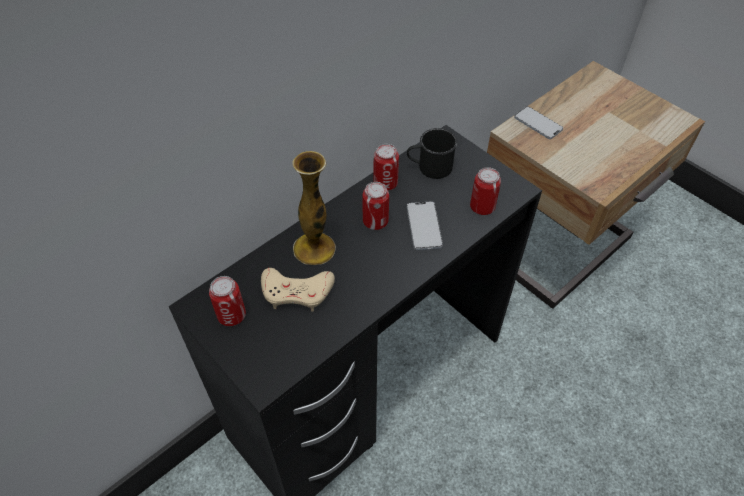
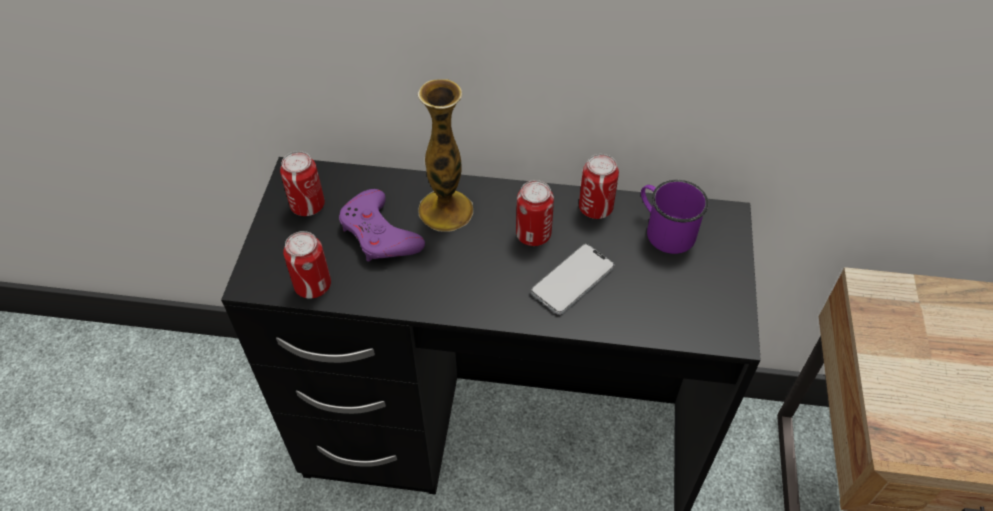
camera: 50 degrees right, 0 degrees up
beige game controller [261,268,335,312] -> purple game controller [339,189,425,262]
black mug [407,128,458,179] -> purple mug [641,180,708,254]
can [470,167,501,215] -> can moved to [283,231,331,298]
phone [514,106,563,139] -> none

